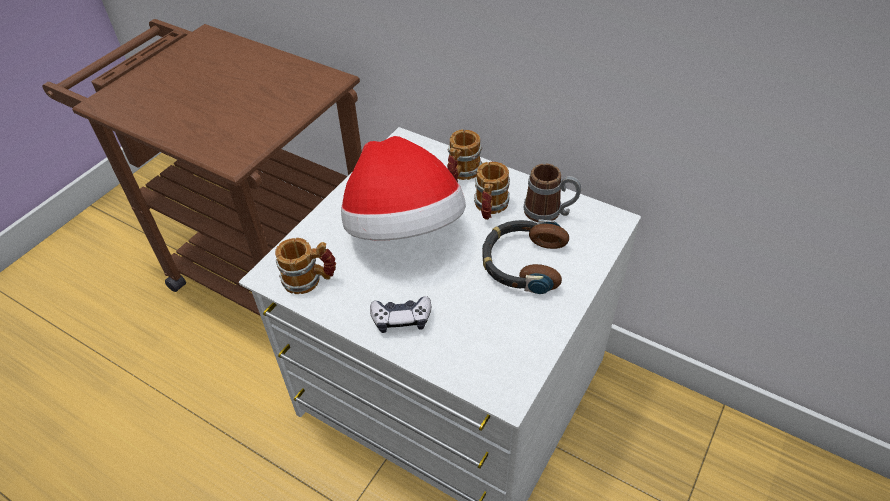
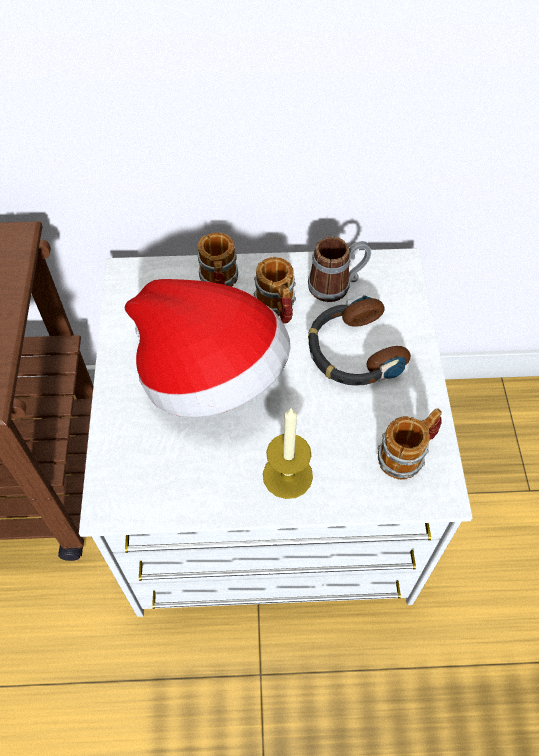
camera: 35 degrees left, 10 degrees up
mug [275,238,336,294] -> mug moved to [378,409,442,480]
game controller [370,296,431,333] -> candle [263,408,313,499]

